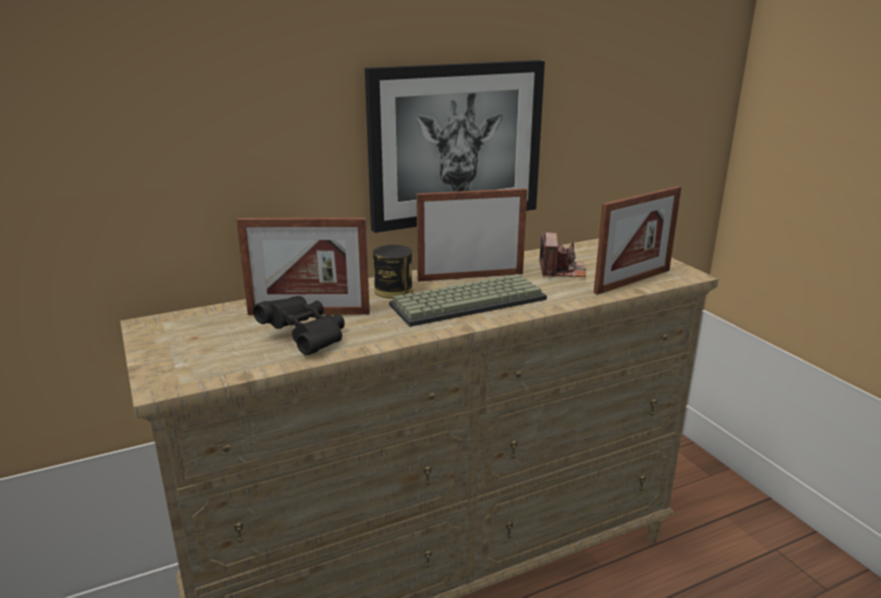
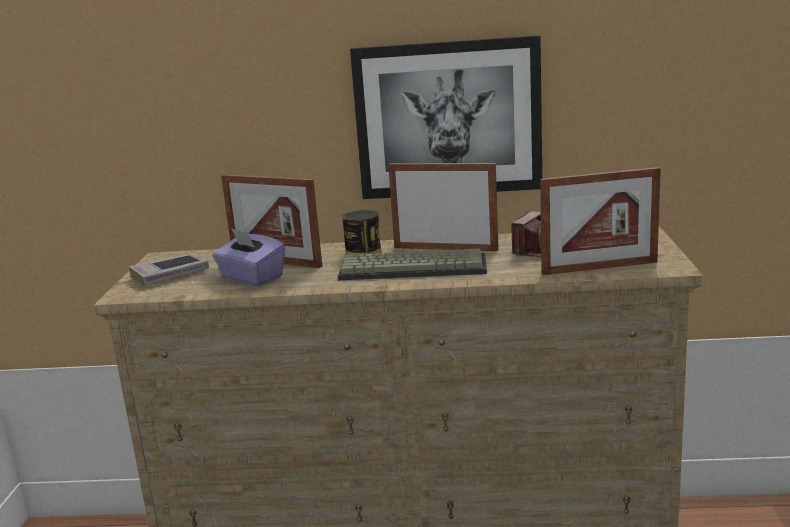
camera: 30 degrees right, 5 degrees down
black binoculars [253,296,345,355] -> purple tissue box [212,228,285,286]
none -> book [129,254,209,285]

